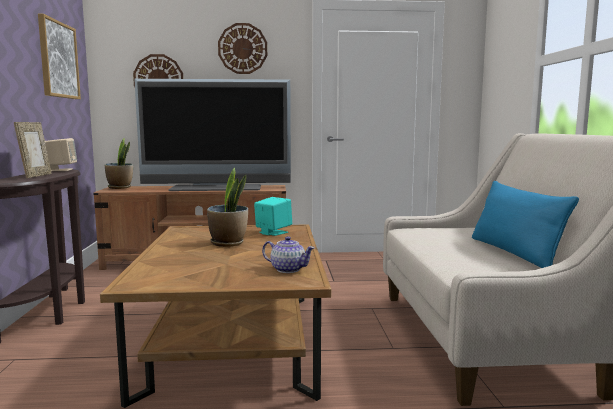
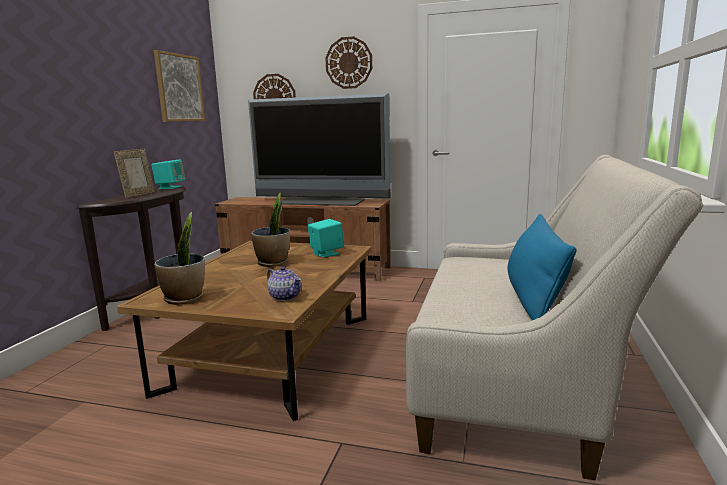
camera: 20 degrees right, 5 degrees up
beige speaker [45,138,77,171] -> turquoise speaker [151,160,185,189]
potted plant [105,138,133,189] -> potted plant moved to [154,212,205,305]

